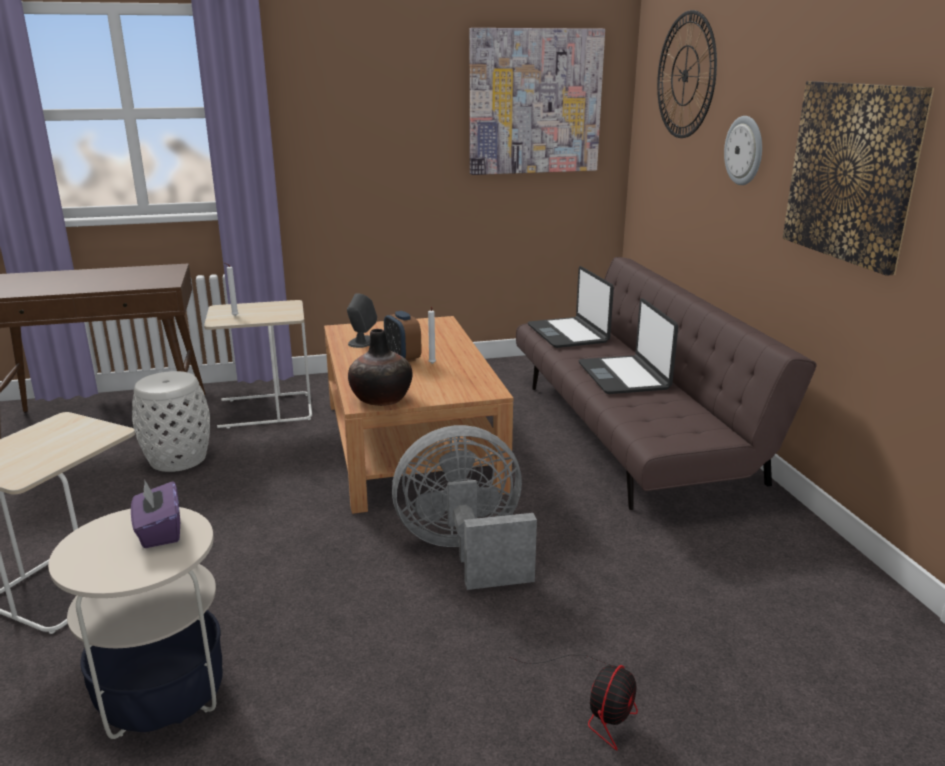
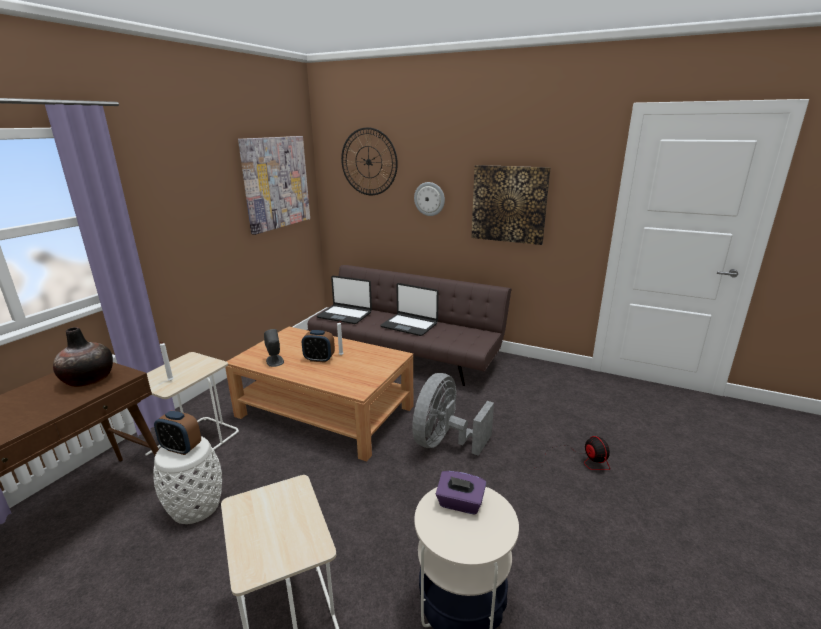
camera: 50 degrees left, 0 degrees up
vase [348,329,413,406] -> vase moved to [53,327,113,387]
none -> alarm clock [154,411,201,455]

